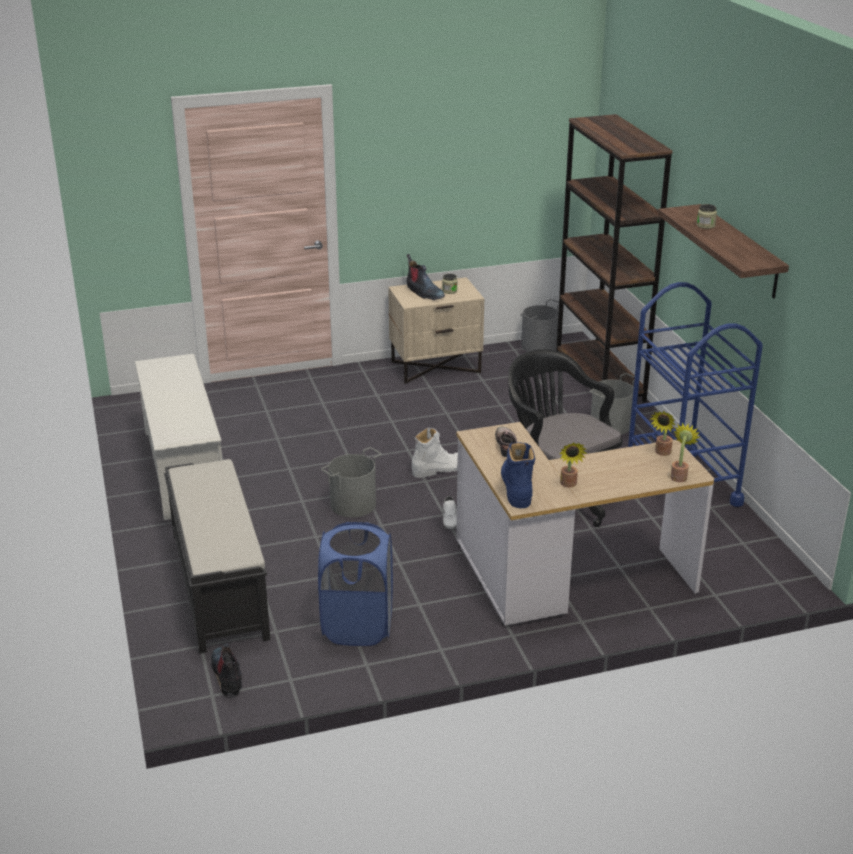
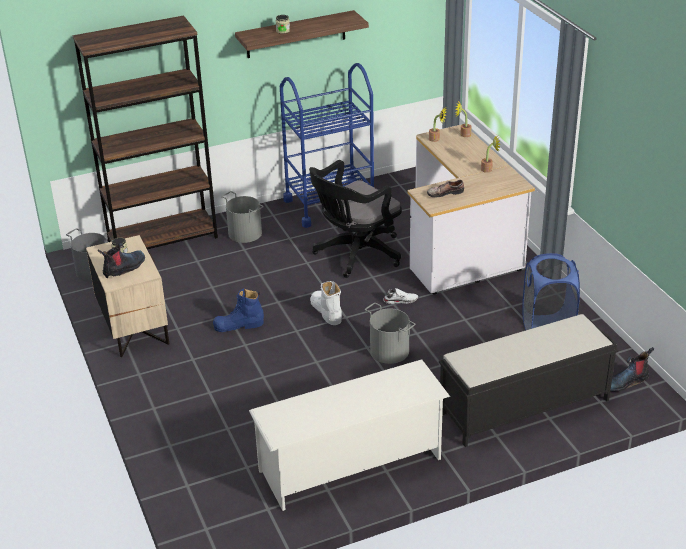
camera: 95 degrees left, 5 degrees up
blue boot [501,442,535,508] -> blue boot moved to [213,288,264,332]

